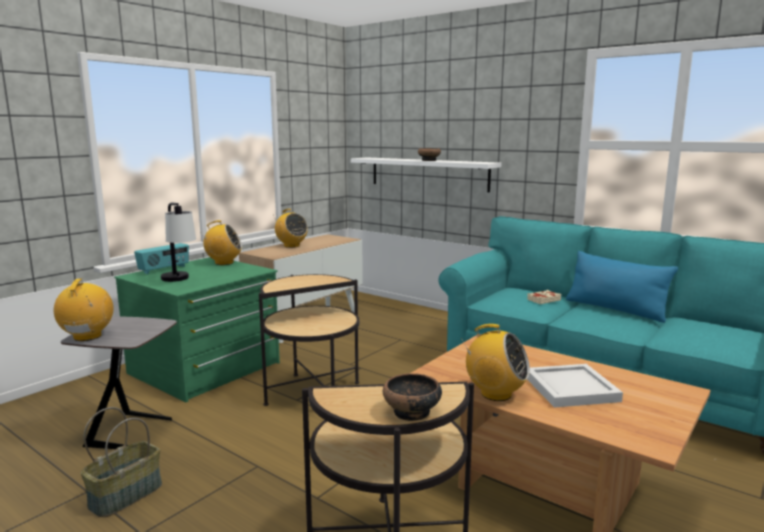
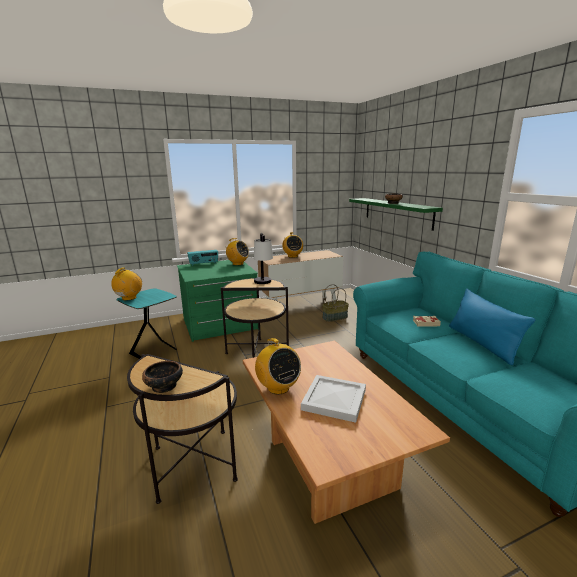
camera: 30 degrees right, 5 degrees up
grey side table [61,316,177,449] -> turquoise side table [117,288,177,359]
basket [81,407,162,517] -> basket moved to [322,284,349,322]
table lamp [161,203,196,282] -> table lamp moved to [254,233,273,284]
white shelf [351,158,501,192] -> green shelf [349,198,443,231]

